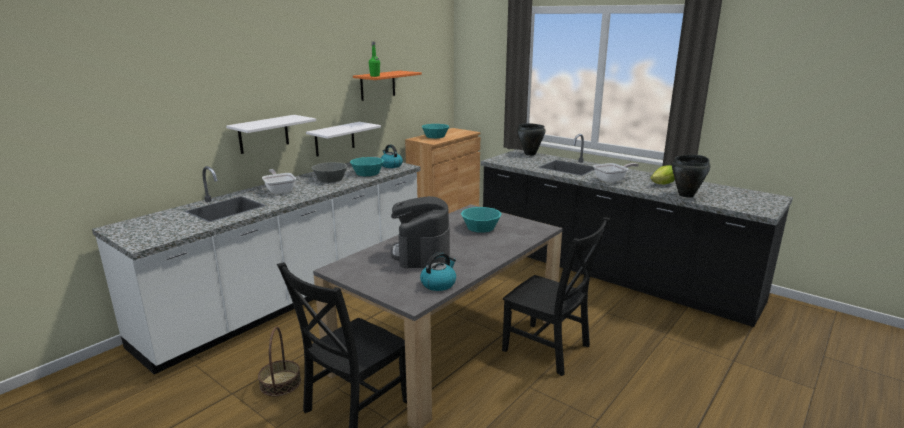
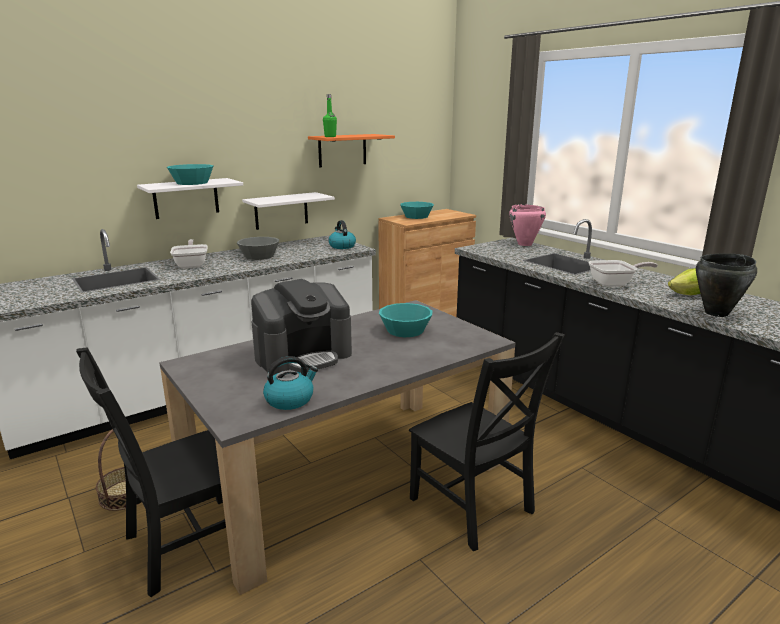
camera: 15 degrees right, 0 degrees up
turquoise bowl [350,157,384,176] -> turquoise bowl moved to [167,164,213,185]
coffee machine [391,196,450,269] -> coffee machine turned 135 degrees counterclockwise [251,279,352,375]
black cooking pot [517,123,545,156] -> pink cooking pot [509,204,546,246]

